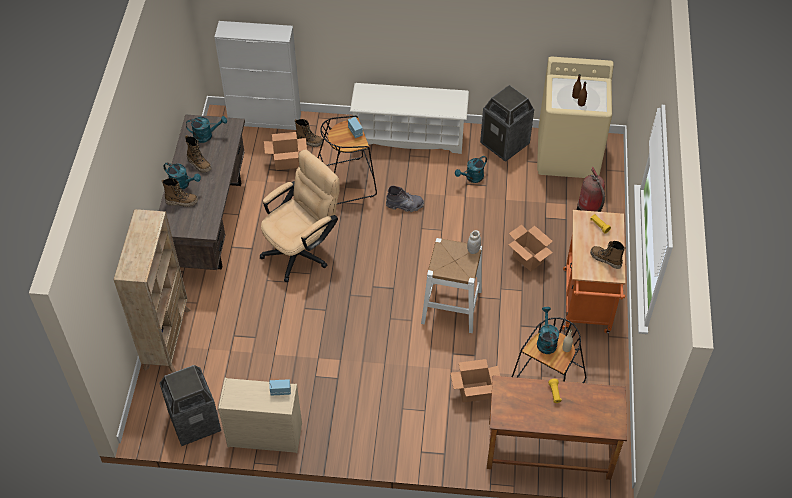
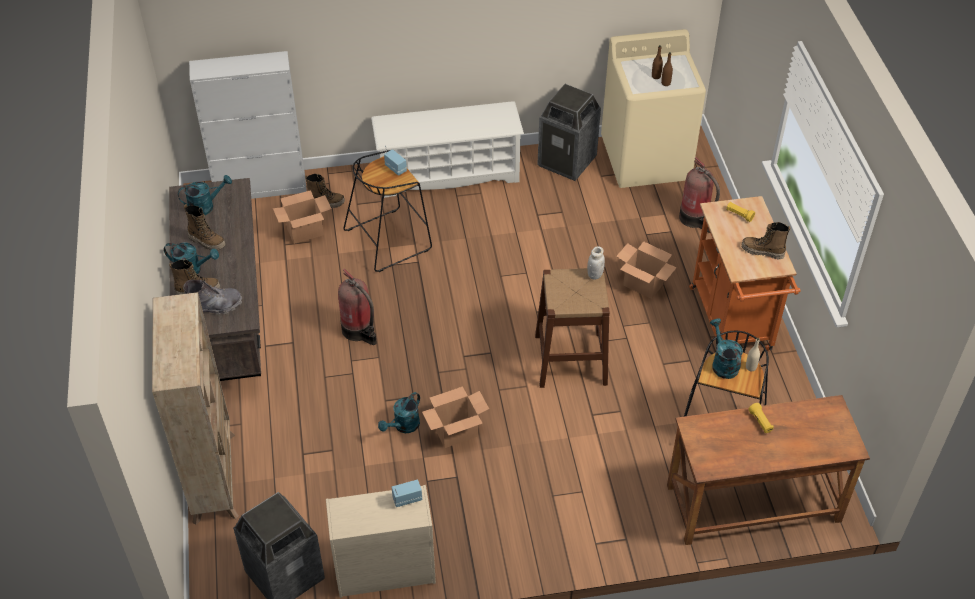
camera: 15 degrees left, 5 degrees down
beige office chair [260,149,340,282] -> fire extinguisher [338,269,377,345]
grey boot [386,186,424,212] -> grey boot moved to [183,280,242,315]
white stool [421,238,482,333] -> brown stool [535,268,610,388]
cardboard box [450,359,500,403] -> cardboard box moved to [422,386,489,448]
turquoise watering can [455,156,487,183] -> turquoise watering can moved to [378,392,420,433]

